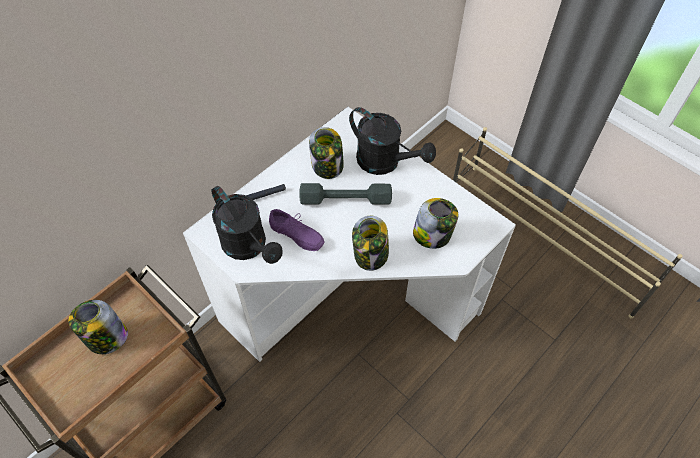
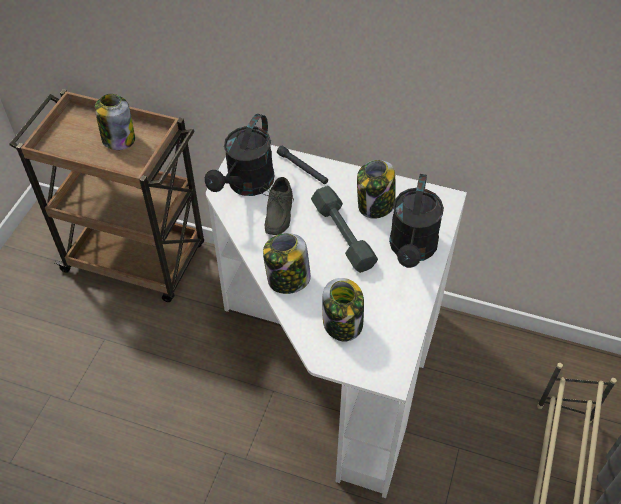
camera: 65 degrees right, 5 degrees down
purple shoe [269,209,325,251] -> grey shoe [259,177,294,235]

